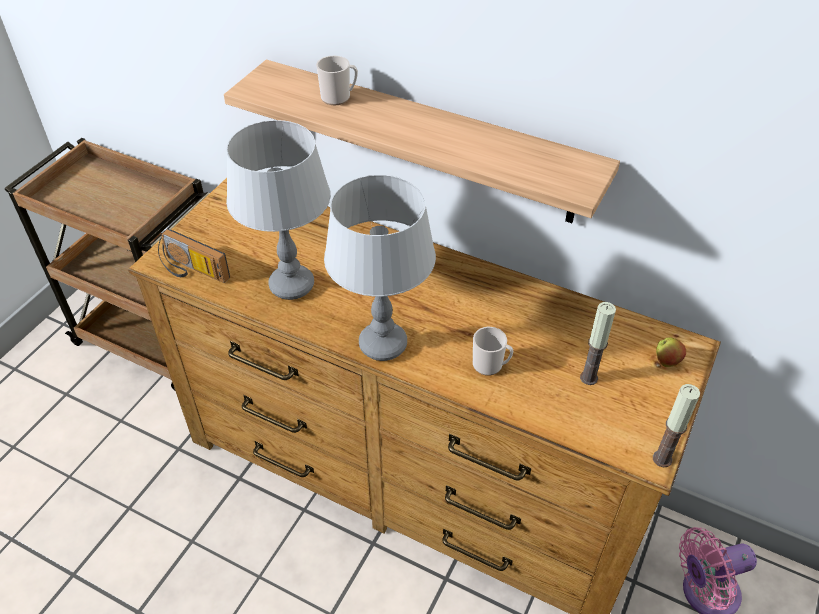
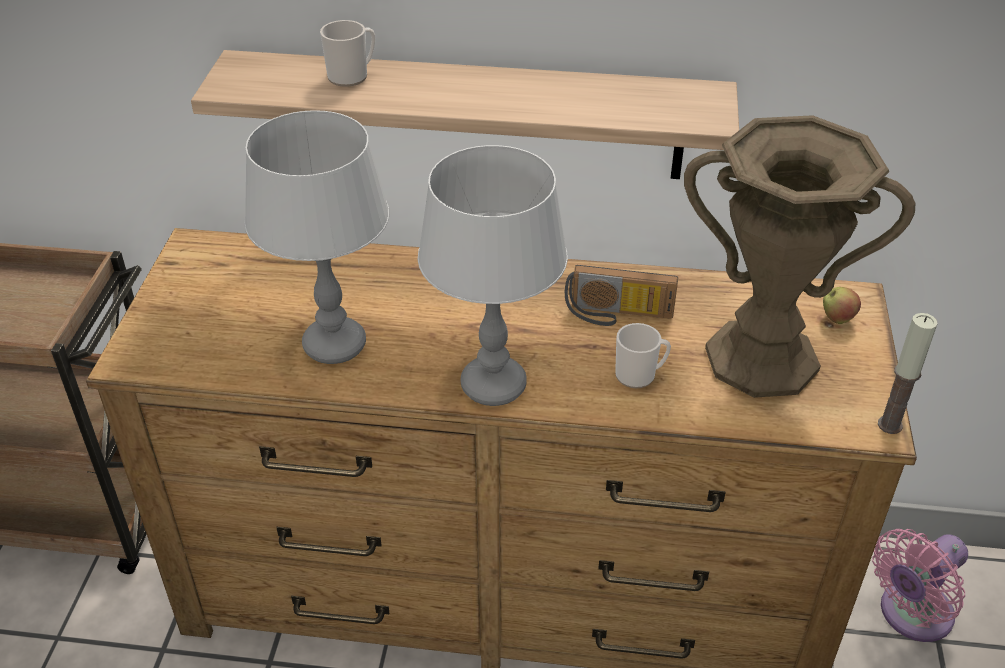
camera: 20 degrees left, 5 degrees down
radio [158,229,230,283] -> radio moved to [565,265,678,326]
candle [580,302,616,385] -> brown vase [684,115,915,398]

